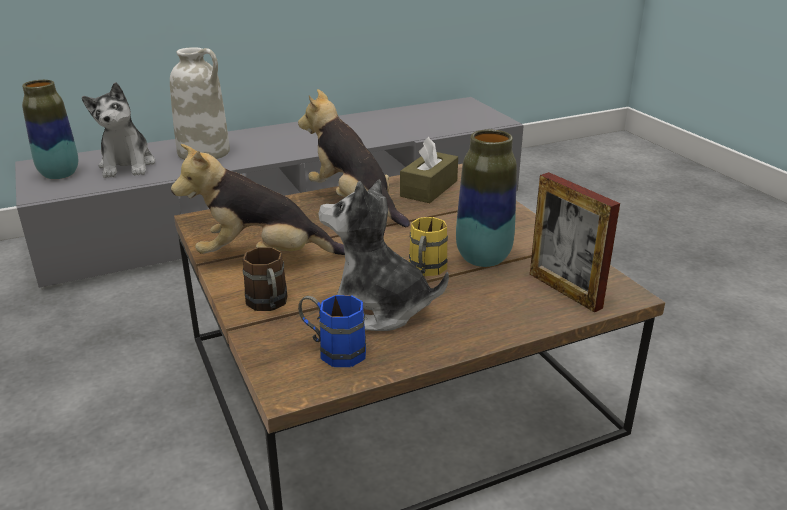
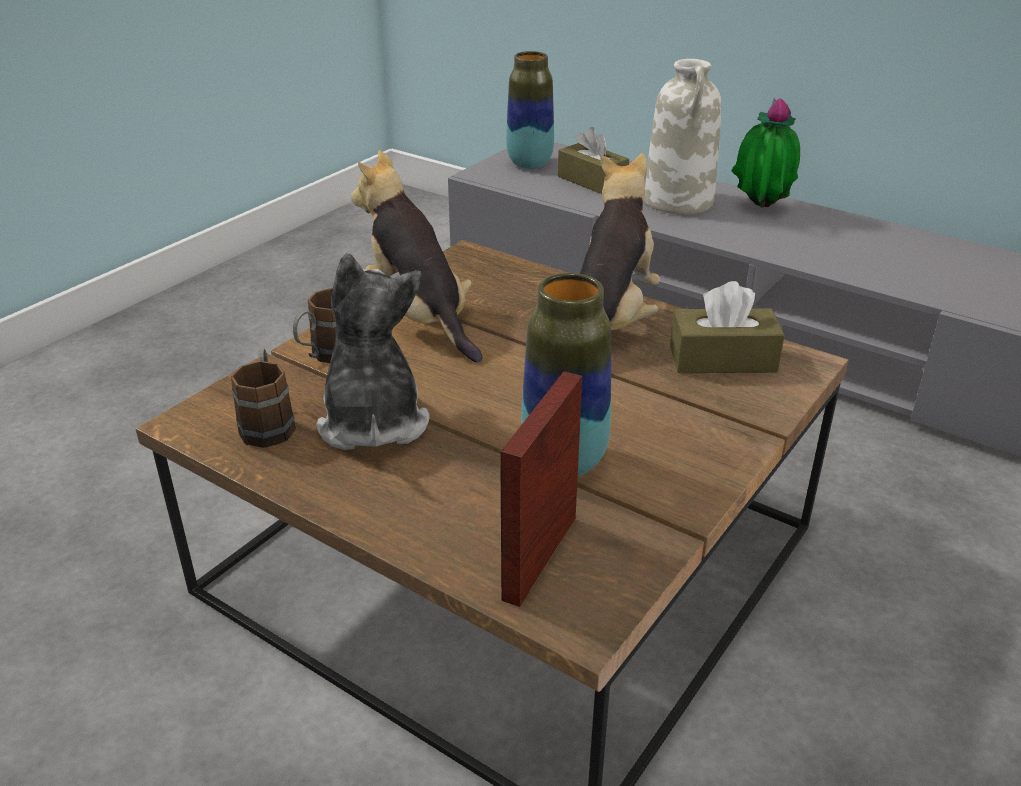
camera: 60 degrees right, 5 degrees up
plush toy [82,82,155,178] -> brown tissue box [558,127,629,194]
blue mug [298,295,366,367] -> brown mug [231,349,296,448]
yellow mug [409,217,448,276] -> none
none -> potted plant [731,98,800,207]

